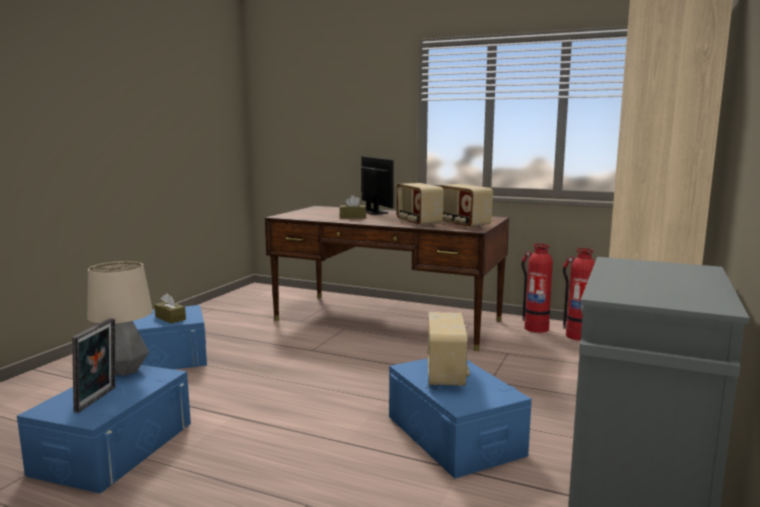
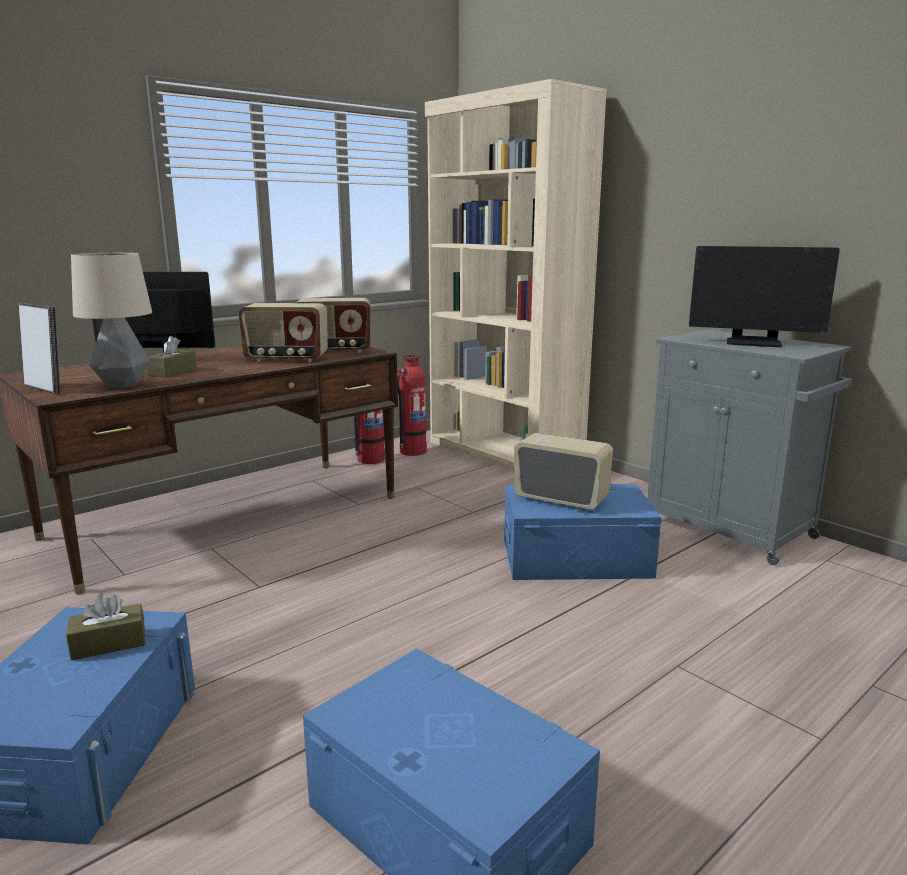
camera: 65 degrees left, 5 degrees up
picture frame [72,318,115,413] -> picture frame moved to [18,303,60,394]
table lamp [87,261,153,376] -> table lamp moved to [71,253,152,388]
none -> monitor [689,246,840,347]

